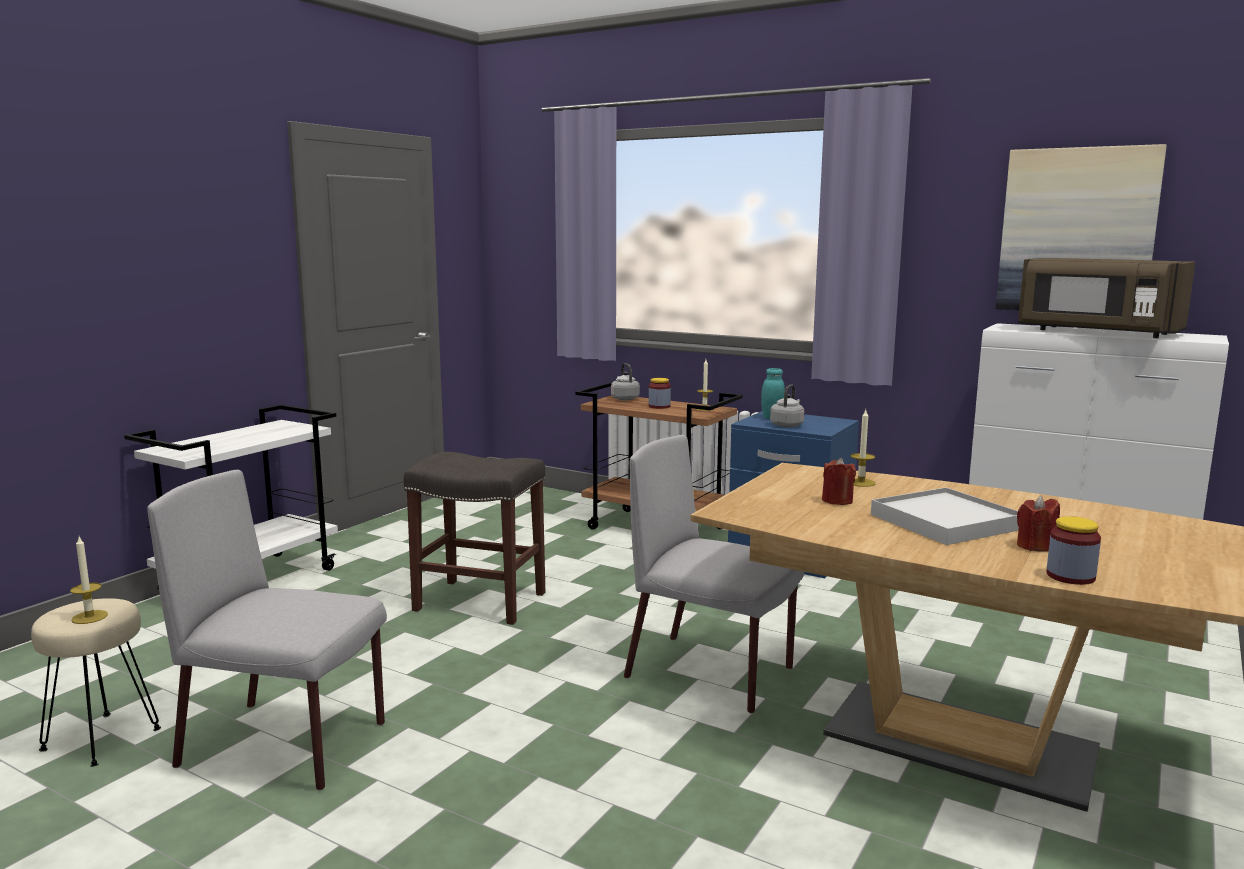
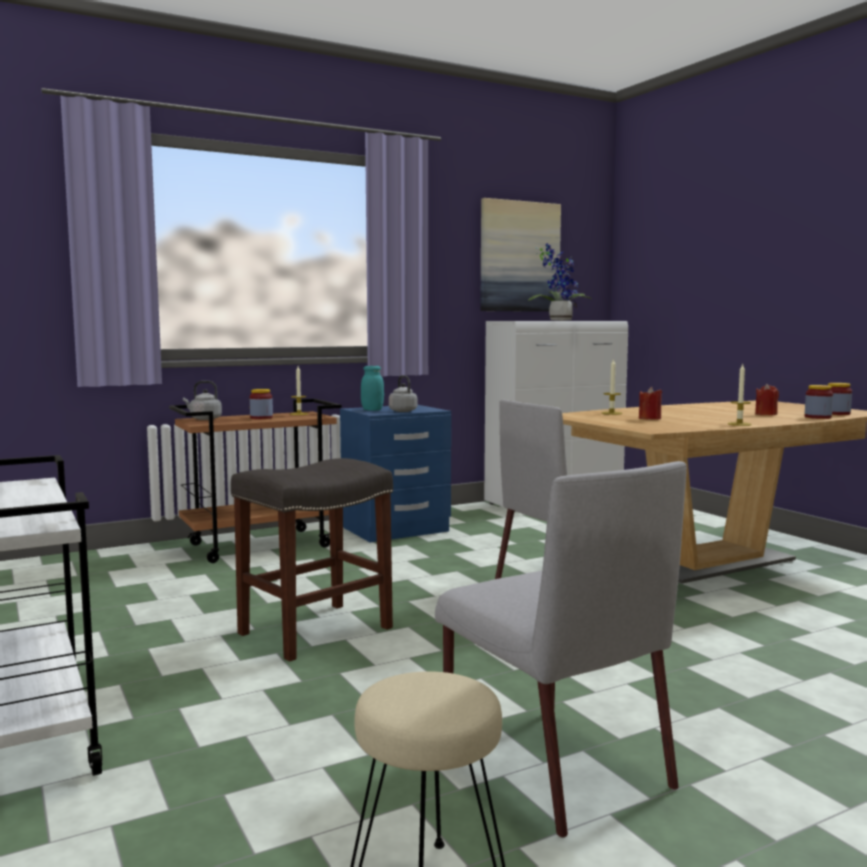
camera: 60 degrees left, 5 degrees down
candle [70,537,108,624] -> candle moved to [728,364,752,426]
grey chair [147,470,387,791] -> grey chair turned 75 degrees counterclockwise [435,461,687,838]
white tray [871,487,1019,545] -> none
brown microwave [1018,258,1195,338] -> potted plant [528,243,592,321]
none -> jar [828,383,852,415]

